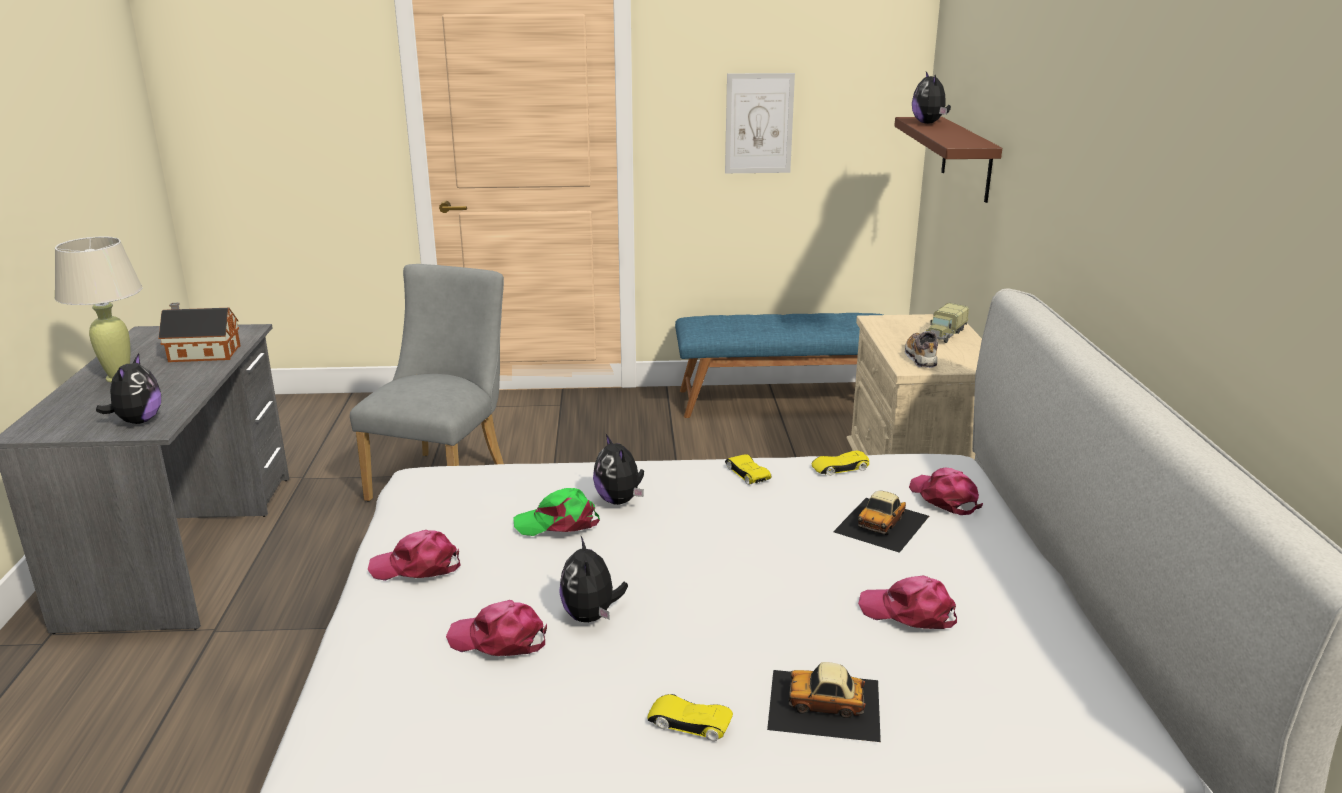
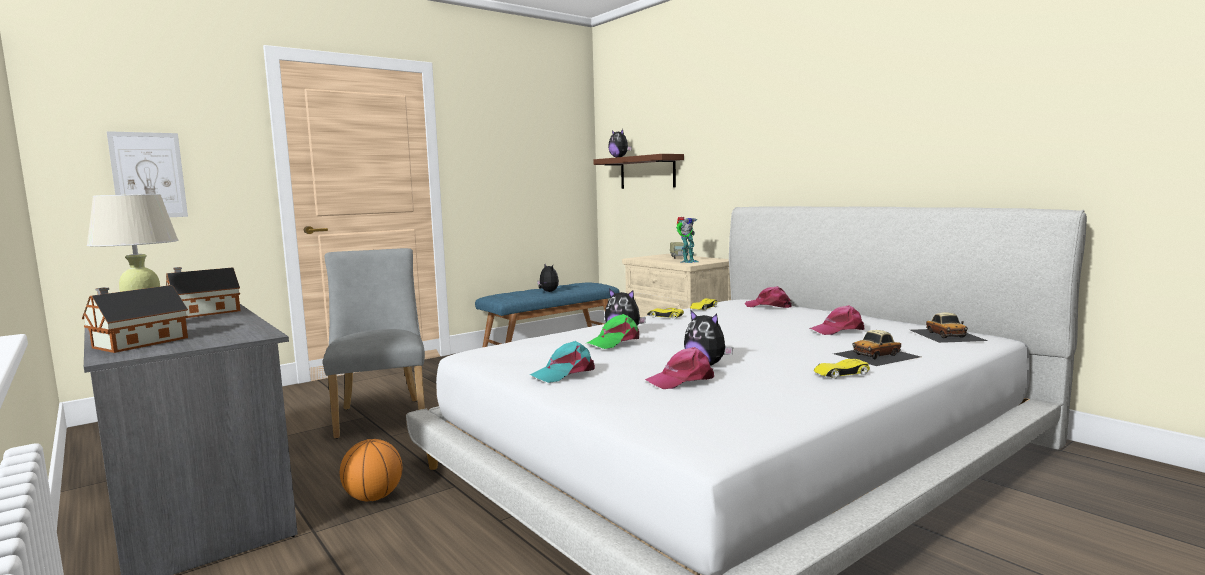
camera: 35 degrees left, 15 degrees down
plush toy [96,353,161,424] -> plush toy moved to [537,264,559,292]
pink cap [368,530,461,581] -> turquoise cap [530,341,595,383]
picture [725,73,795,173] -> picture moved to [107,131,188,217]
toy car [833,491,929,553] -> toy car moved to [910,312,988,343]
shoe [905,331,938,368] -> toy robot [676,217,698,263]
none -> toy house [82,285,188,353]
none -> basketball [340,439,402,501]

